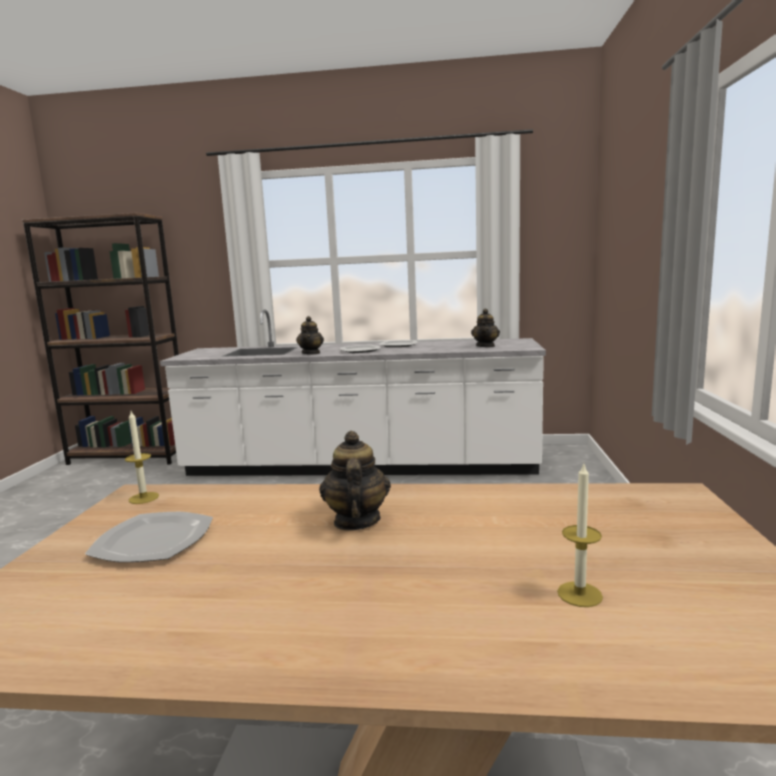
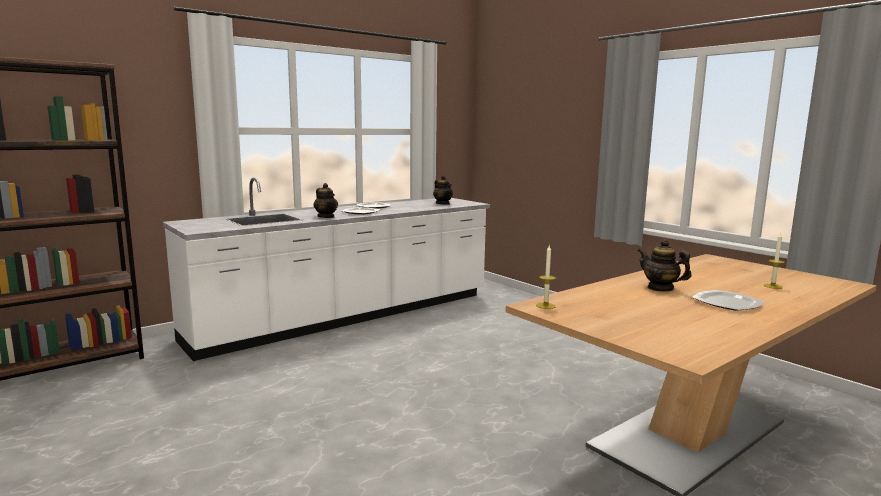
camera: 45 degrees left, 0 degrees up
plate [85,512,213,562] -> plate moved to [692,290,764,311]

